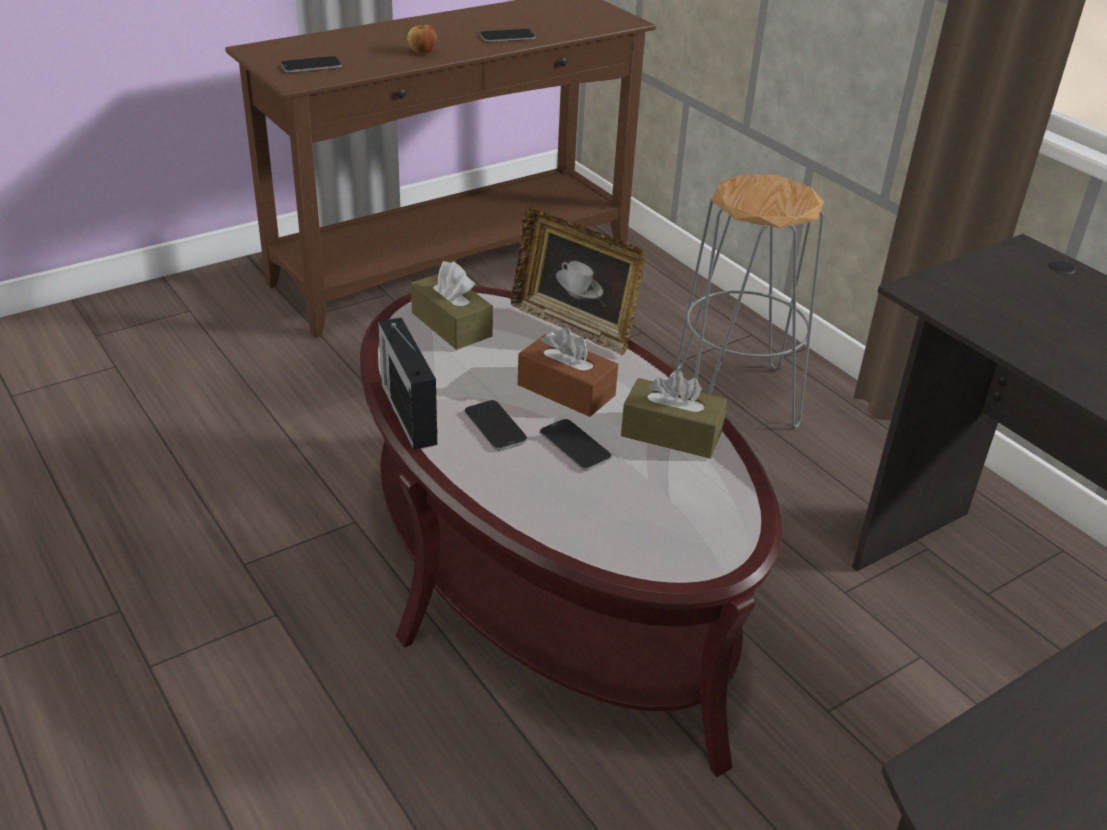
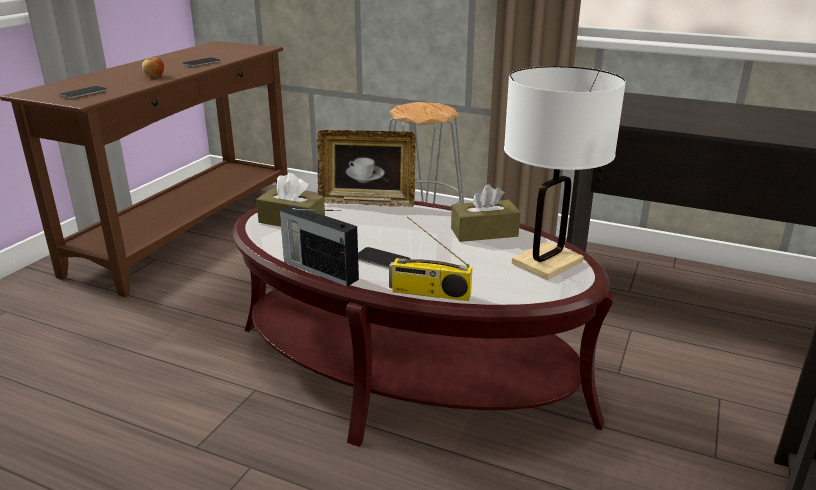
camera: 30 degrees left, 10 degrees down
brown tissue box [518,327,618,417] -> none
phone [540,419,612,470] -> none
none -> radio [389,217,473,301]
none -> white table lamp [504,66,626,280]

